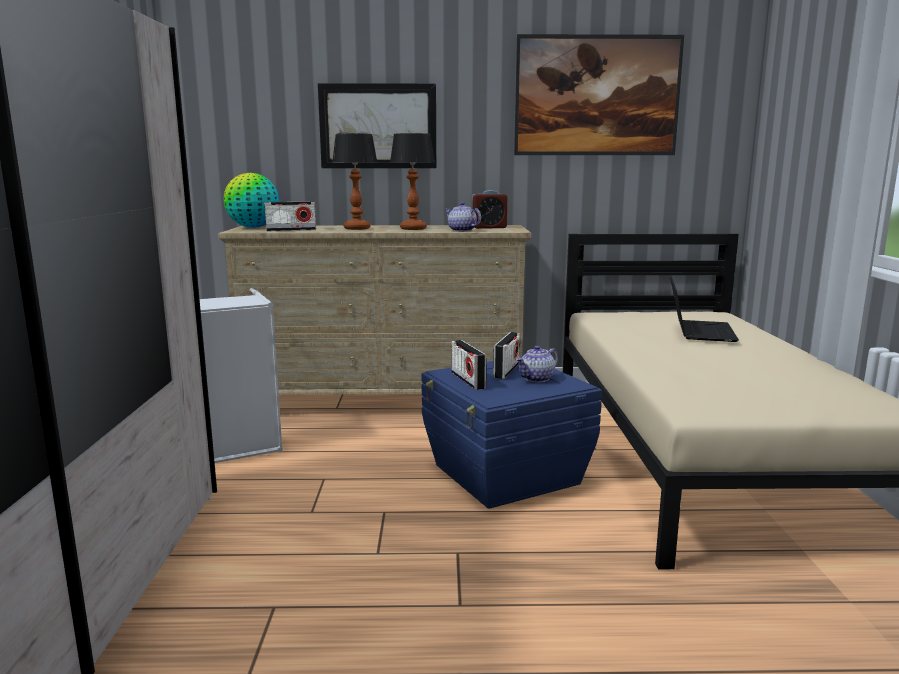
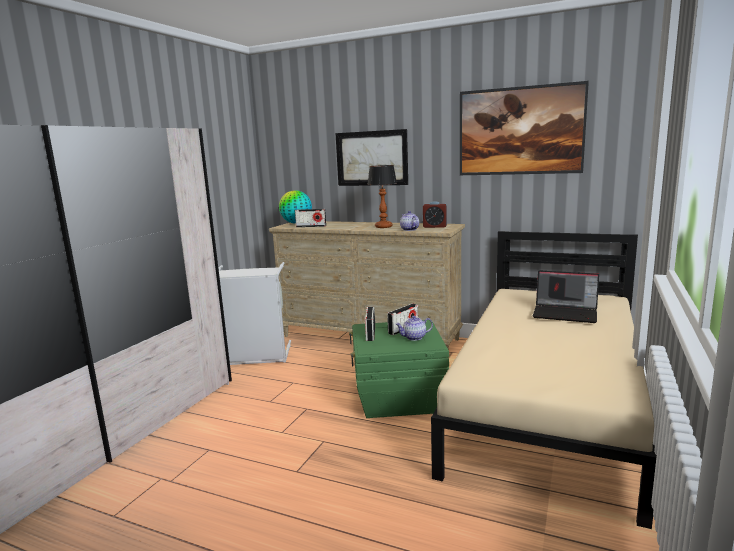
camera: 25 degrees right, 0 degrees up
table lamp [332,133,377,230] -> none
blue storage box [421,356,602,509] -> green storage box [349,320,449,418]
laptop [670,277,739,342] -> laptop turned 75 degrees clockwise [533,270,599,323]

